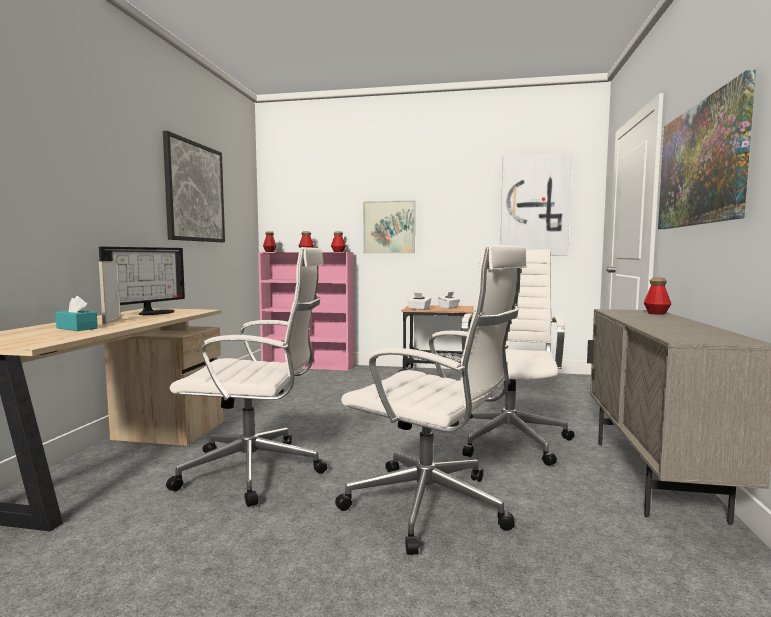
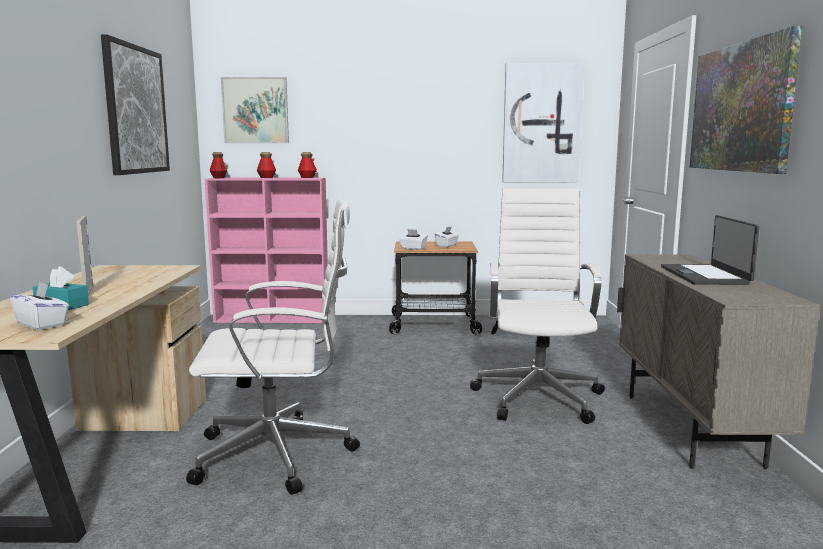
camera: 10 degrees left, 5 degrees up
monitor [99,247,185,315] -> none
white office chair [335,245,527,555] -> none
picture [363,200,415,254] -> picture moved to [221,77,289,143]
bottle [644,278,671,315] -> none
none -> white tissue box [10,282,69,330]
none -> laptop [661,215,759,285]

